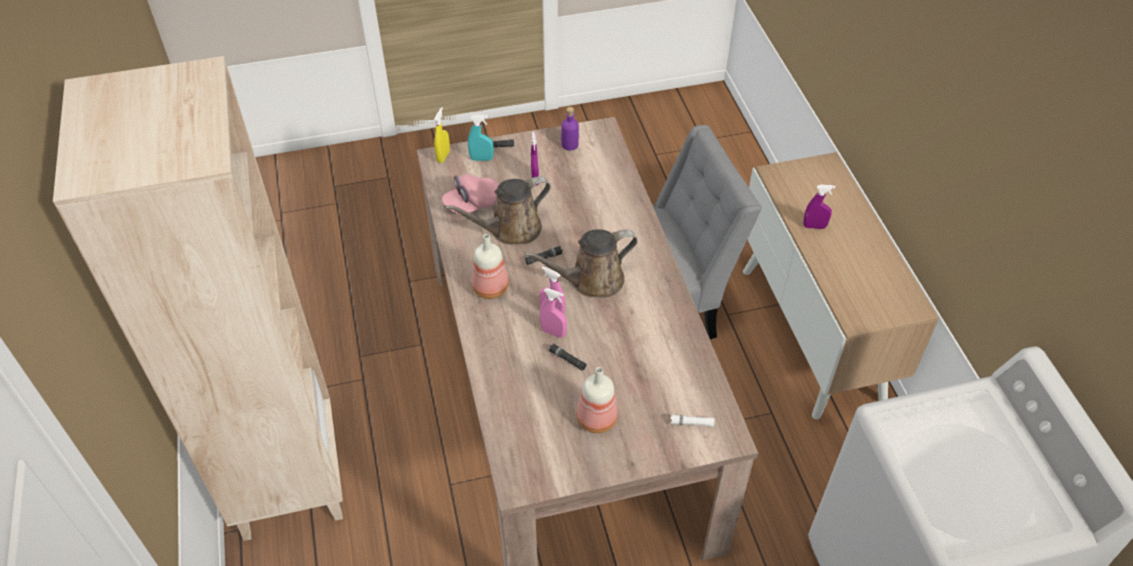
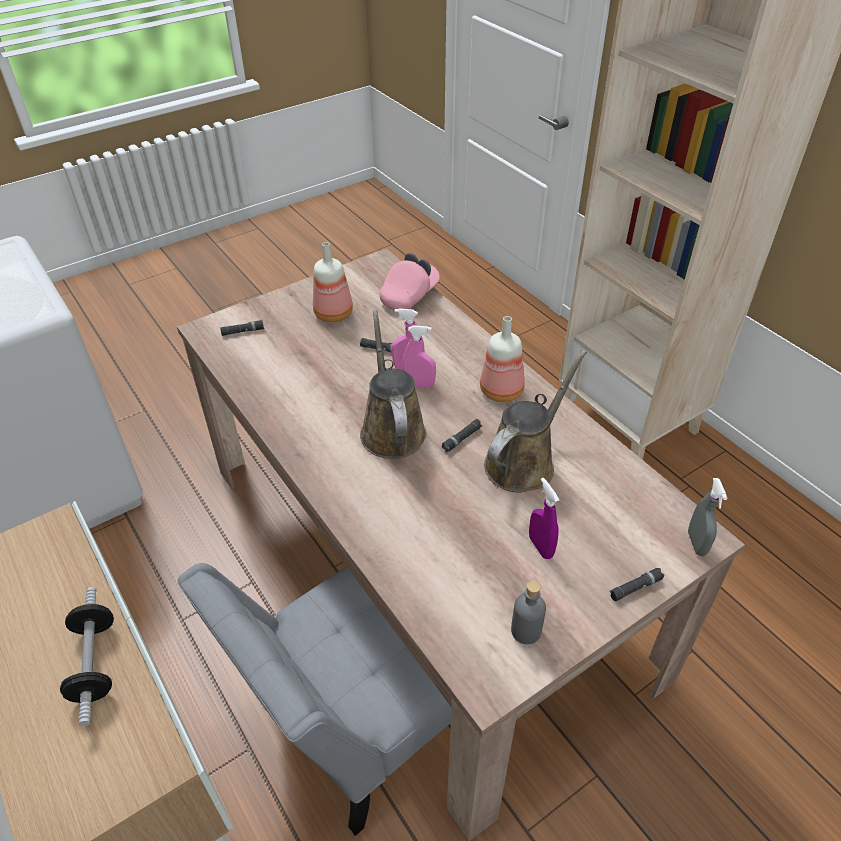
camera: 160 degrees right, 5 degrees down
yellow spray bottle [434,107,450,163] -> grey spray bottle [688,478,727,556]
pink cap [442,174,499,214] -> pink cap moved to [379,253,440,310]
turquoise spray bottle [468,115,494,161] -> none
brown watering can [524,229,638,298] -> brown watering can turned 60 degrees counterclockwise [360,310,427,459]
purple bottle [561,107,579,150] -> grey bottle [511,580,546,644]
white flashlight [670,415,715,427] -> black flashlight [220,320,264,336]
purple spray bottle [803,185,836,229] -> dumbbell [60,587,114,726]

